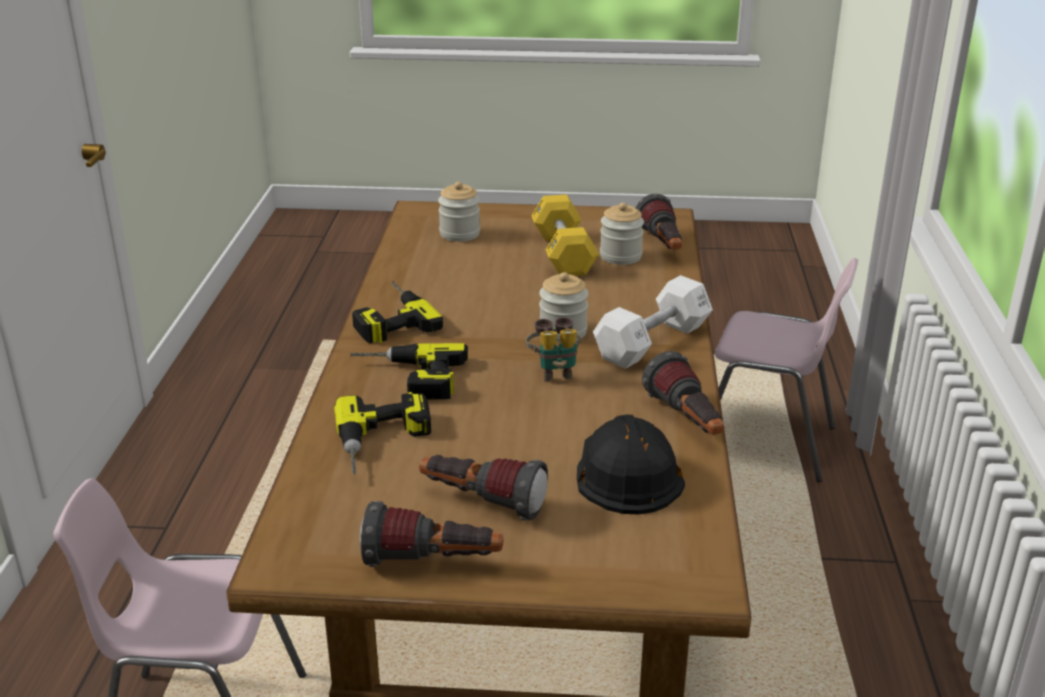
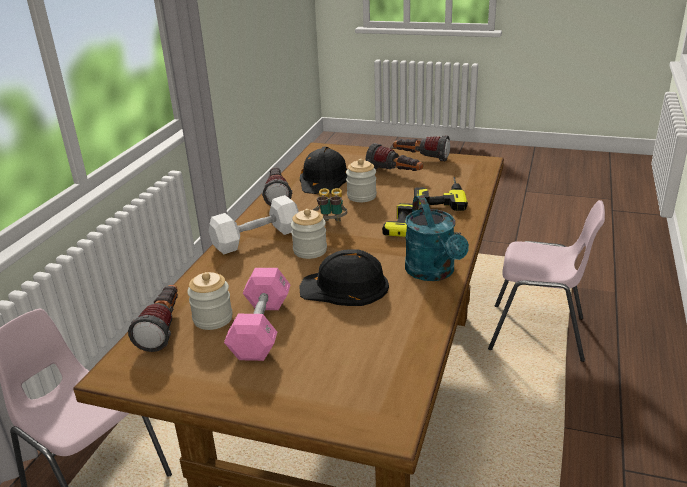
camera: 165 degrees left, 0 degrees up
power drill [352,282,443,343] -> turquoise watering can [405,195,469,281]
jar [438,182,480,242] -> jar moved to [346,159,377,202]
yellow dumbbell [532,195,599,276] -> pink dumbbell [224,268,290,361]
none -> black hard hat [299,249,389,306]

